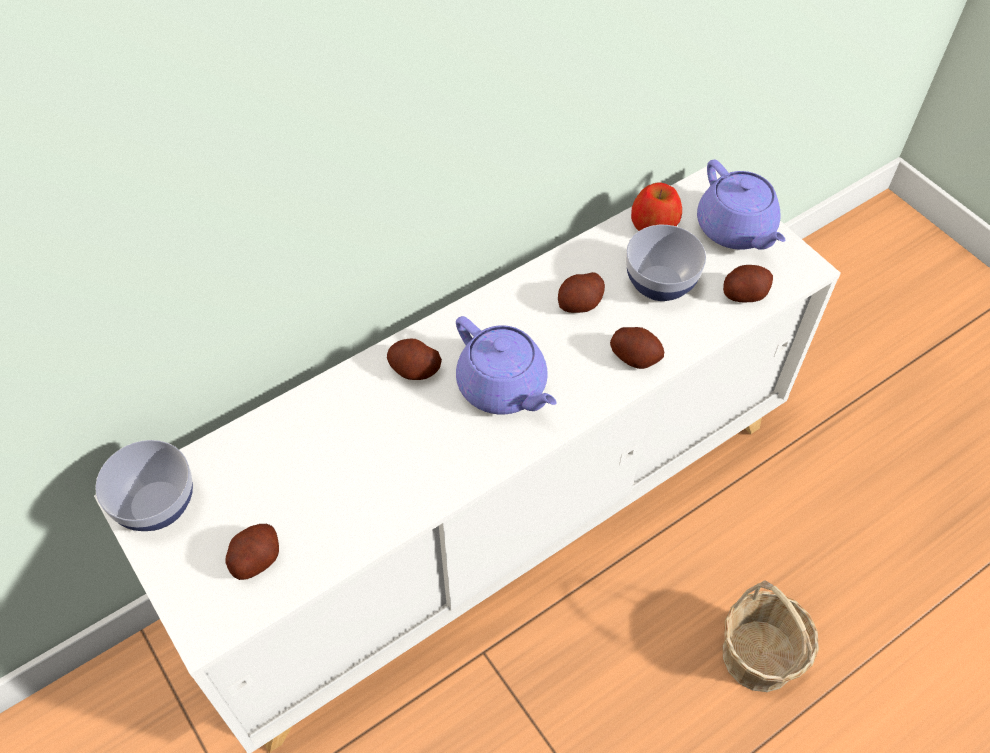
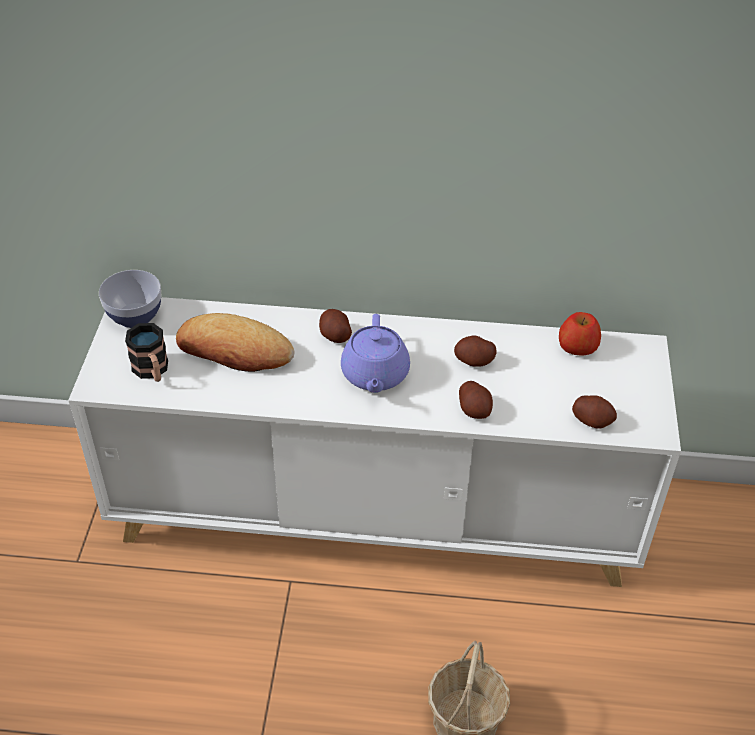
camera: 40 degrees right, 10 degrees down
potato [225,524,279,580] -> mug [125,323,168,382]
bowl [626,225,706,301] -> none
purple teapot [697,160,785,250] -> none
none -> bread [176,313,294,372]

